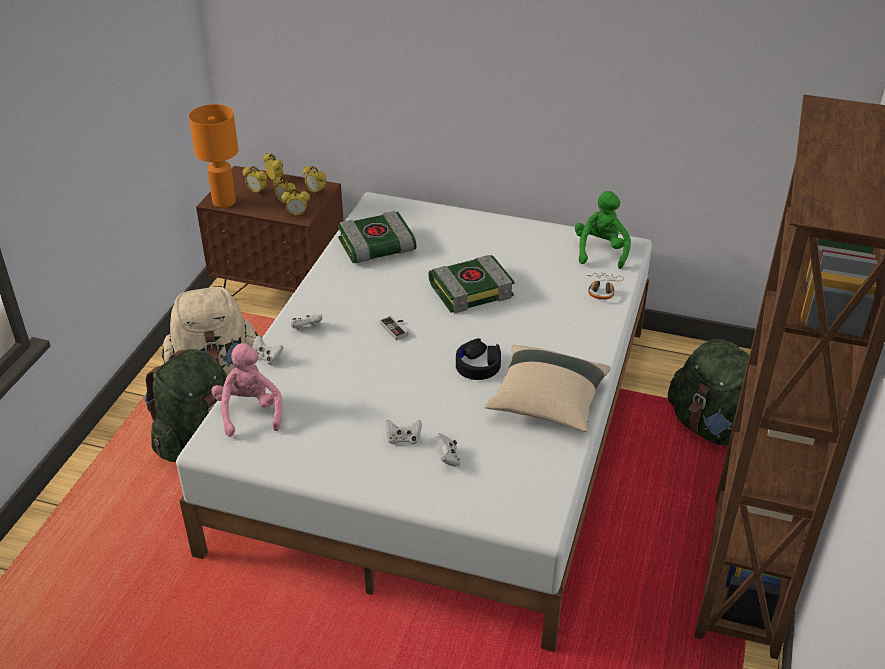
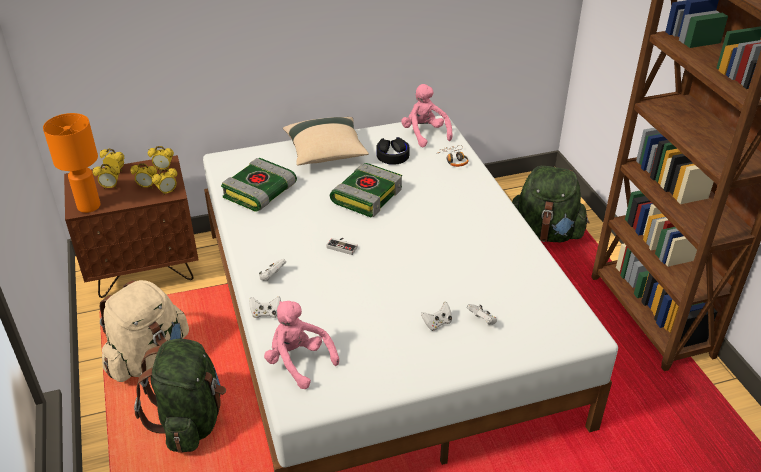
camera: 35 degrees left, 0 degrees up
black headphones [456,338,501,380] -> black headphones moved to [376,137,410,165]
beige pillow [485,345,611,432] -> beige pillow moved to [283,117,369,166]
green plush toy [575,191,631,269] -> pink plush toy [401,84,453,147]

